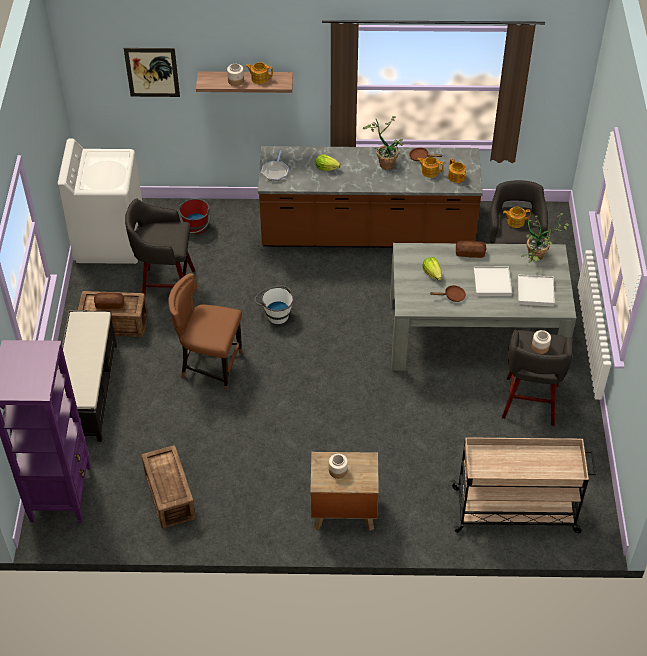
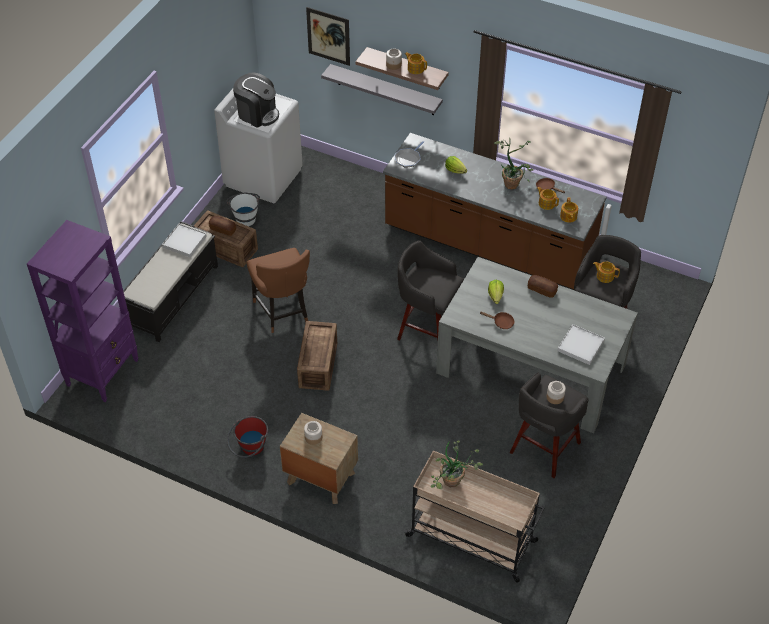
camera: 25 degrees right, 0 degrees up
grey stool [125,199,195,294] -> grey stool moved to [397,240,464,341]
crate [142,445,196,529] -> crate moved to [297,321,337,391]
brown chair [168,273,242,391] -> brown chair turned 150 degrees counterclockwise [247,248,310,333]
red bucket [177,198,211,234] -> red bucket moved to [227,416,268,458]
white bucket [255,286,294,324] -> white bucket moved to [226,193,260,226]
white tray [473,267,512,296] -> white tray moved to [162,224,207,258]
potted plant [521,213,570,263] -> potted plant moved to [431,441,483,489]
none -> coffee machine [233,72,279,128]
none -> grey shelf [321,64,443,115]

